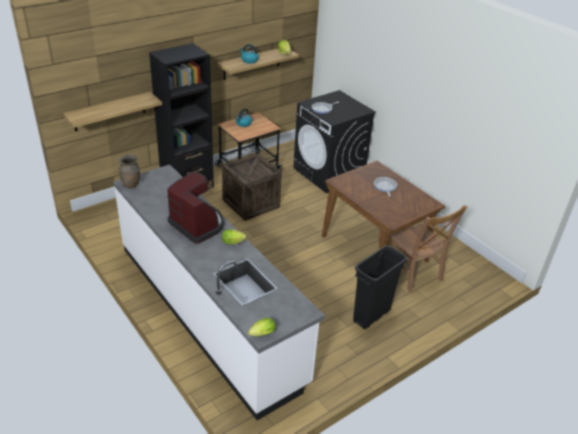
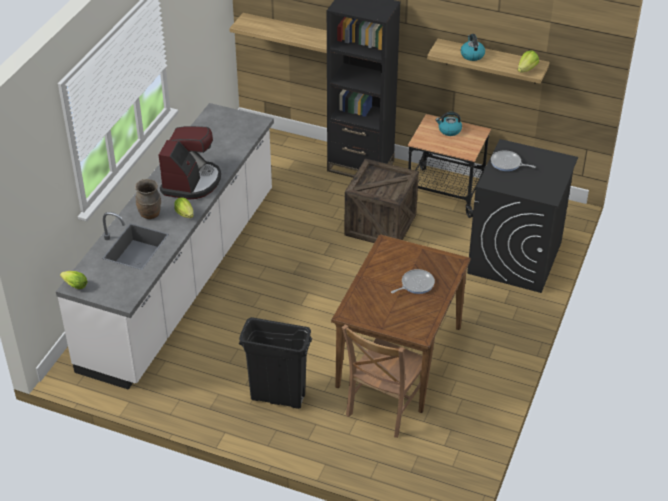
camera: 60 degrees right, 5 degrees up
brown vase [119,155,140,188] -> brown vase moved to [135,179,161,219]

